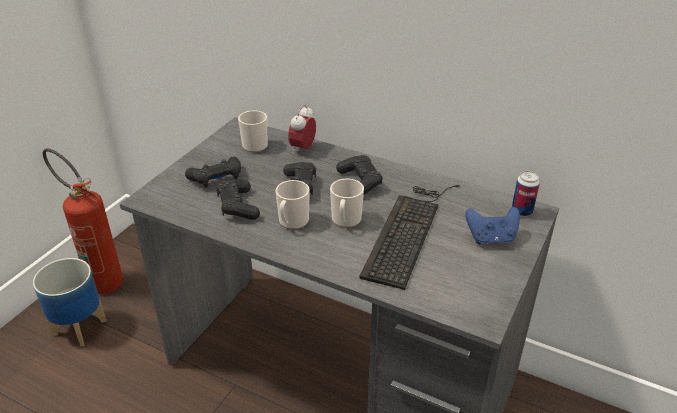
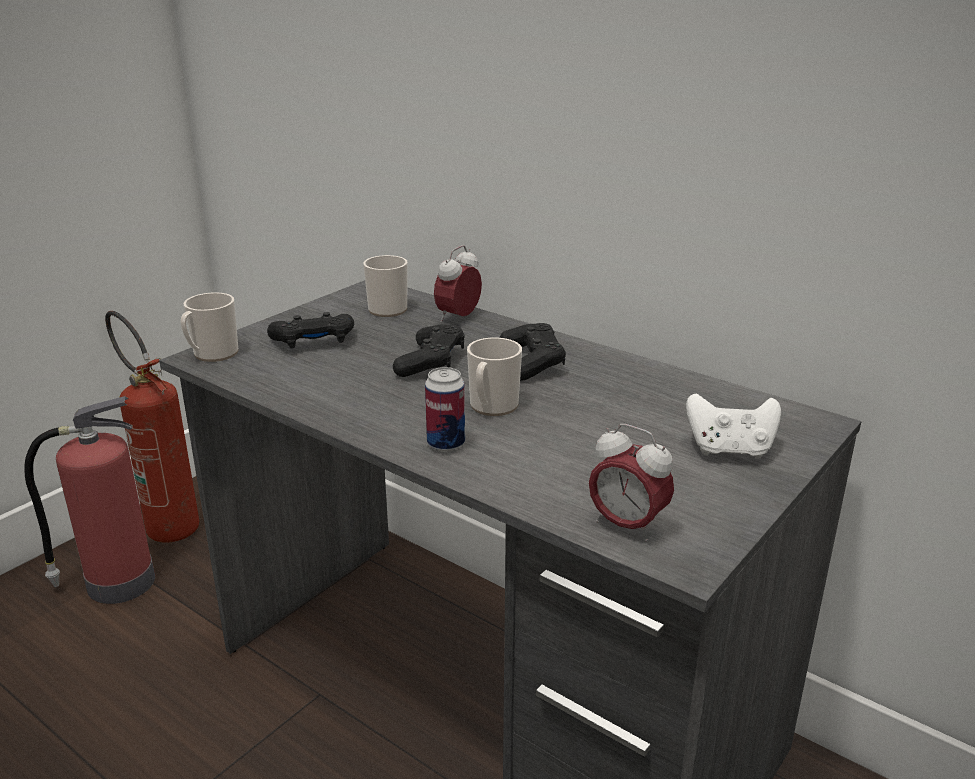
camera: 10 degrees right, 10 degrees down
planter [33,258,106,346] -> fire extinguisher [24,396,155,604]
black game controller [216,180,260,220] -> none
mug [275,180,310,230] -> mug moved to [180,292,239,362]
keyboard [359,185,460,290] -> none
blue game controller [465,207,520,244] -> white game controller [686,394,781,459]
can [512,171,540,217] -> can moved to [425,367,465,452]
none -> alarm clock [589,424,674,542]

